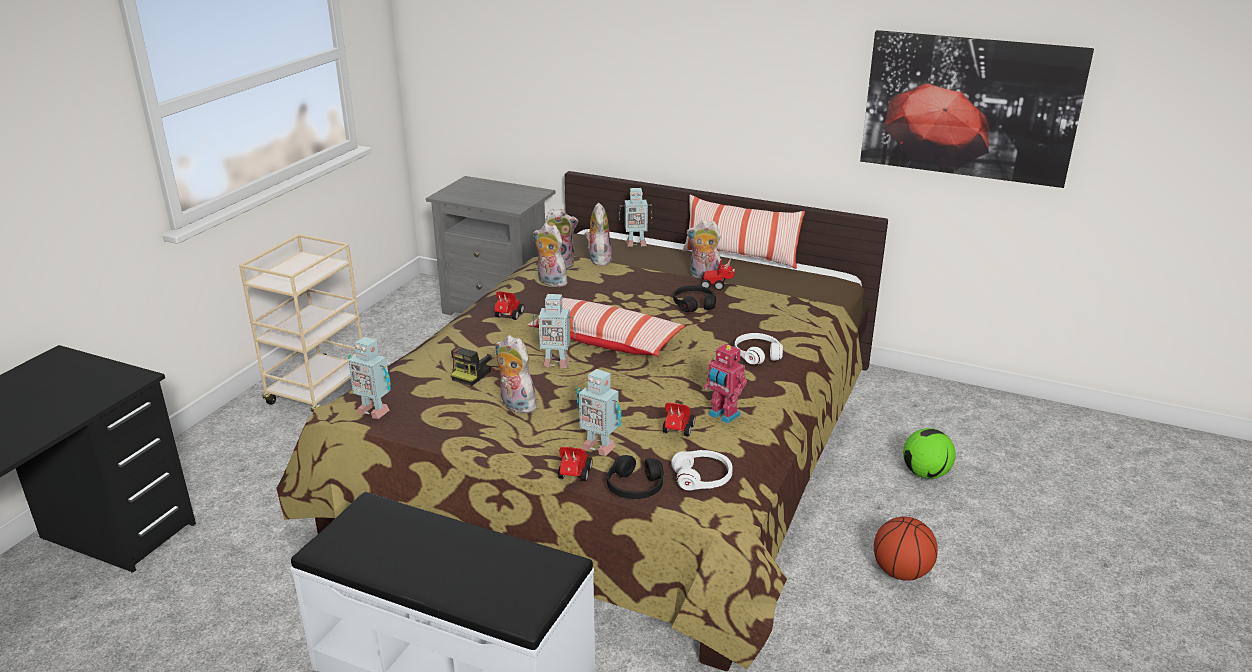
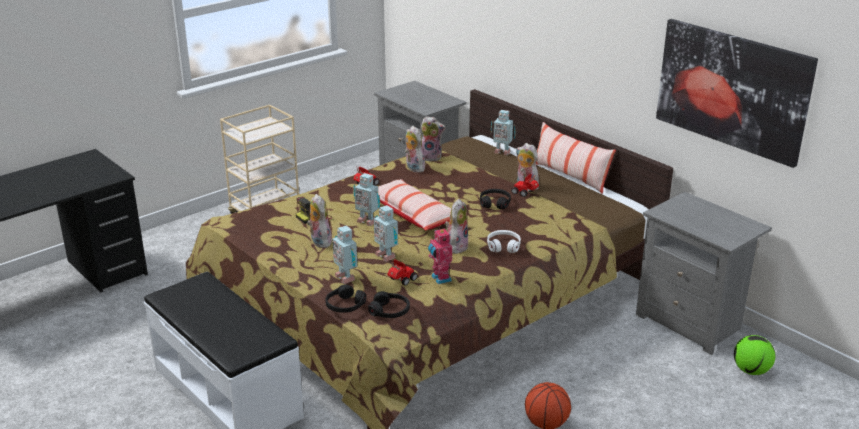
camera: 25 degrees right, 0 degrees up
toy robot [348,337,391,419] -> toy robot moved to [374,205,398,262]
toy car [558,447,593,481] -> none
plush toy [585,202,612,266] -> plush toy moved to [445,199,468,254]
white headphones [671,450,733,491] -> black headphones [368,291,410,318]
football [903,428,956,479] -> football moved to [734,335,775,375]
none -> grey nightstand [636,192,772,355]

